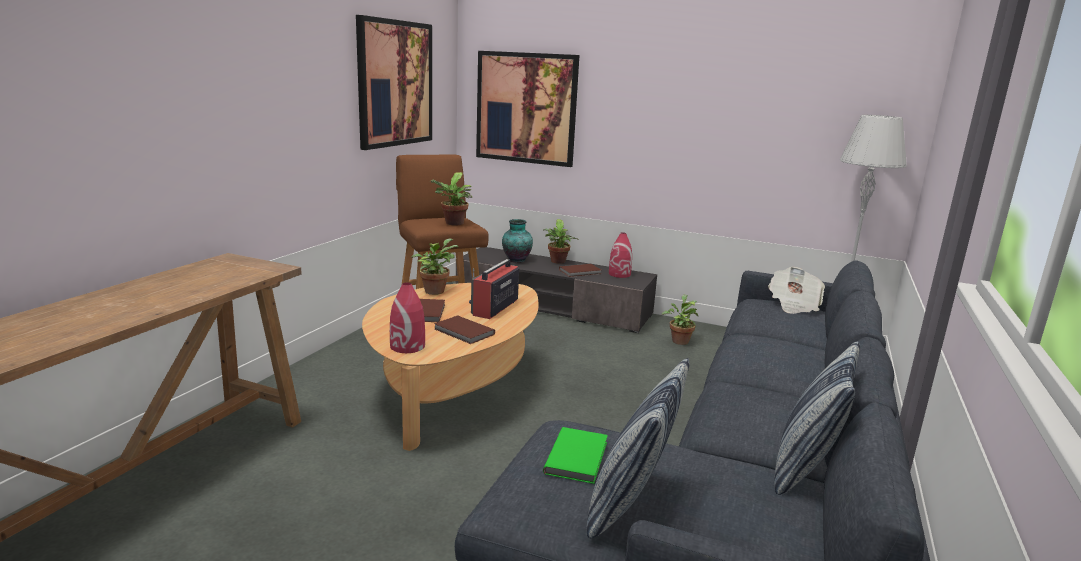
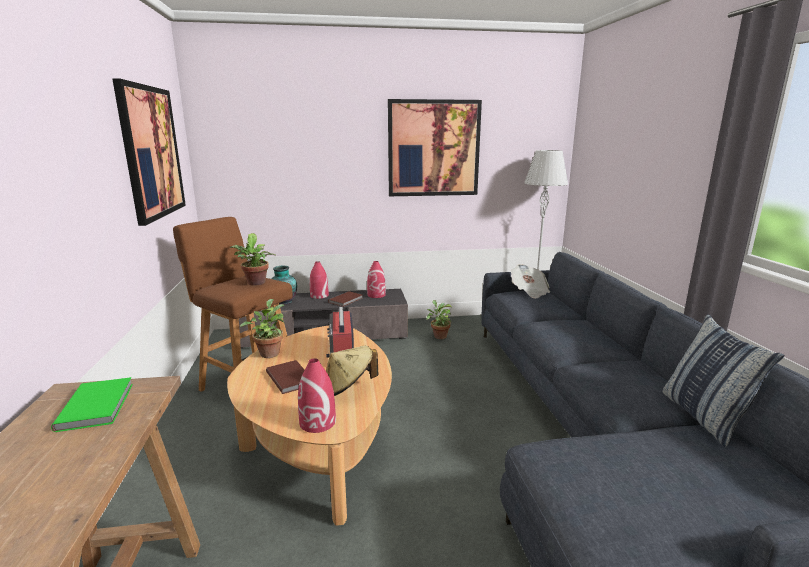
camera: 30 degrees left, 0 degrees up
brown book [434,315,495,344] -> beige hat [326,346,378,396]
picture [476,51,580,167] -> picture moved to [388,99,482,196]
green book [543,427,608,484] -> green book moved to [51,377,133,432]
potted plant [544,219,579,264] -> red vase [310,261,329,299]
pillow [587,358,689,539] -> none

